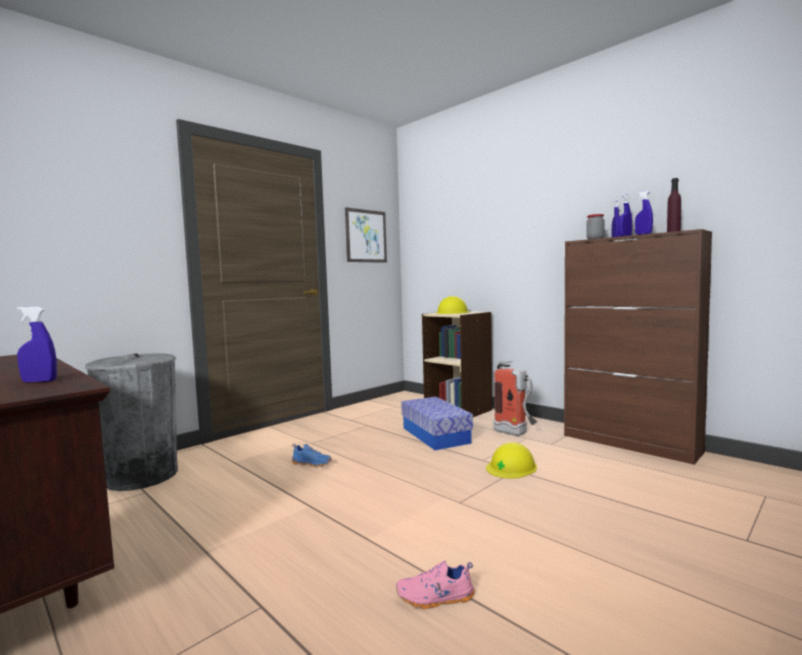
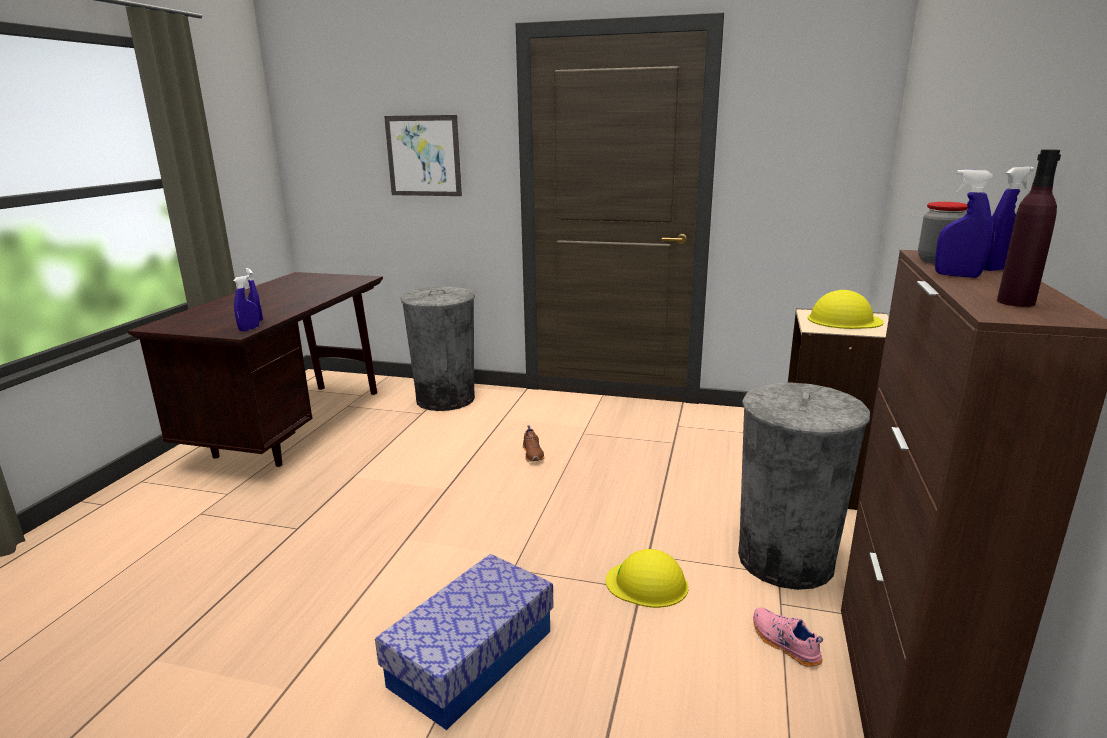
camera: 60 degrees right, 15 degrees up
blue shoe [291,444,332,467] -> brown shoe [523,425,544,462]
picture [345,207,387,263] -> picture moved to [384,115,462,196]
pink shoe [396,561,475,609] -> pink shoe moved to [753,607,823,667]
storage box [401,397,473,450] -> storage box moved to [375,554,553,730]
fire extinguisher [493,361,537,436] -> grey trash can [738,383,870,590]
blue spray bottle [635,191,653,235] -> blue spray bottle moved to [233,275,259,331]

